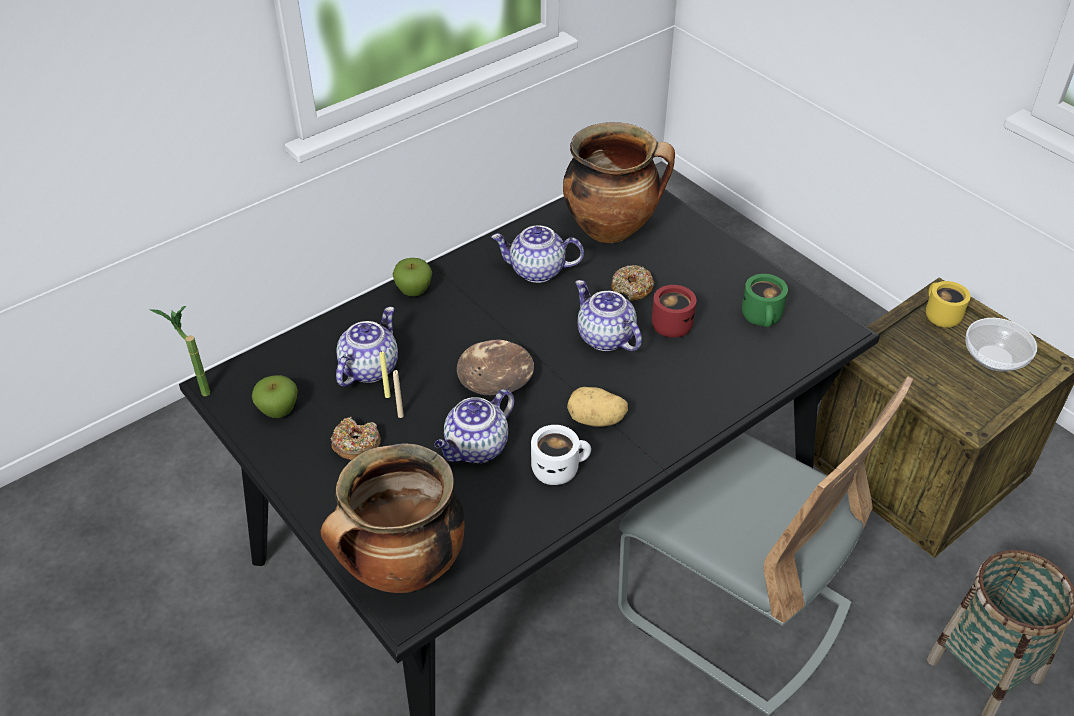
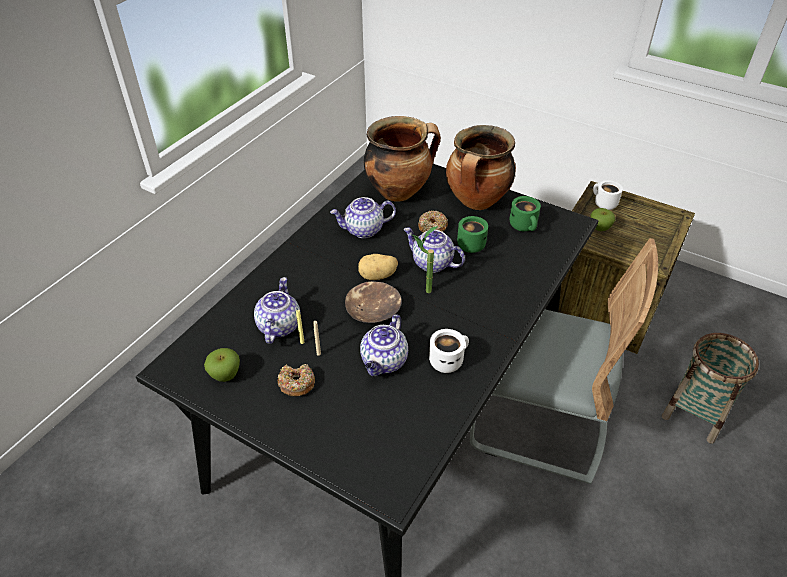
camera: 20 degrees left, 0 degrees up
potted plant [149,306,210,396] -> potted plant moved to [412,226,438,293]
cooking pot [321,443,465,593] -> cooking pot moved to [446,125,516,210]
apple [393,258,432,296] -> apple moved to [590,208,615,231]
potato [567,387,628,427] -> potato moved to [358,254,398,280]
red mug [652,285,696,338] -> green mug [457,216,488,253]
yellow mug [926,281,971,328] -> white mug [593,180,623,210]
bowl [966,318,1037,372] -> none

